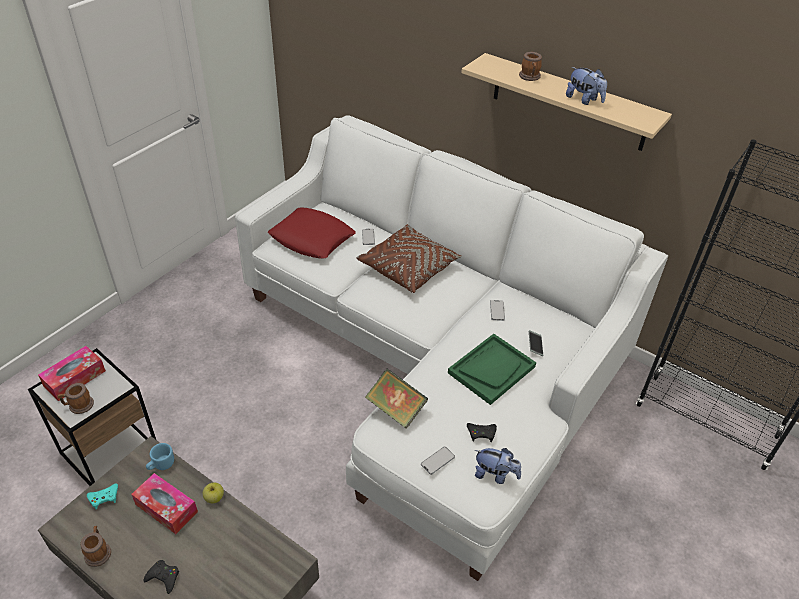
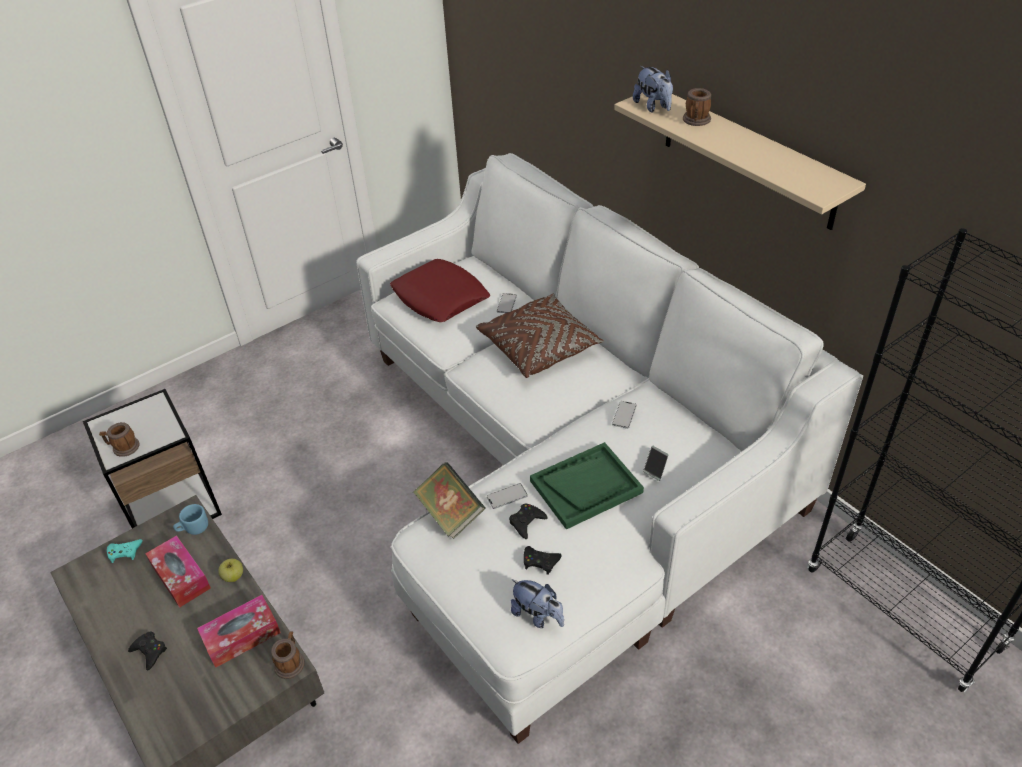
camera: 20 degrees right, 0 degrees up
tissue box [38,346,106,401] -> tissue box moved to [197,595,281,668]
mug [80,526,111,567] -> mug moved to [271,631,305,679]
phone [421,447,455,475] -> phone moved to [487,483,528,509]
plush toy [566,67,607,105] -> plush toy moved to [633,66,673,112]
none -> black game controller [509,504,547,539]

